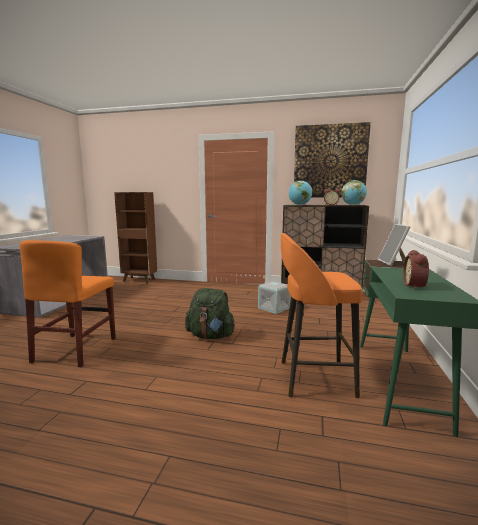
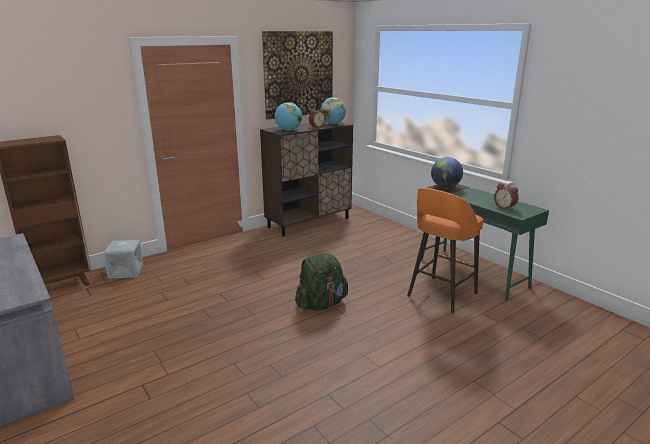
camera: 50 degrees left, 10 degrees up
orange chair [19,240,116,367] -> none
grey storage box [258,281,291,314] -> grey storage box moved to [103,240,144,279]
picture frame [378,224,410,266] -> globe [431,157,463,188]

